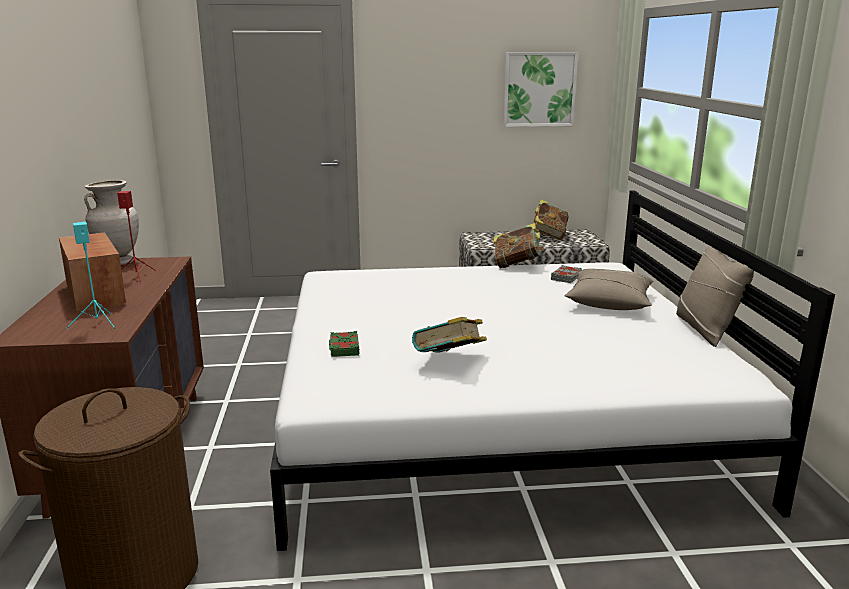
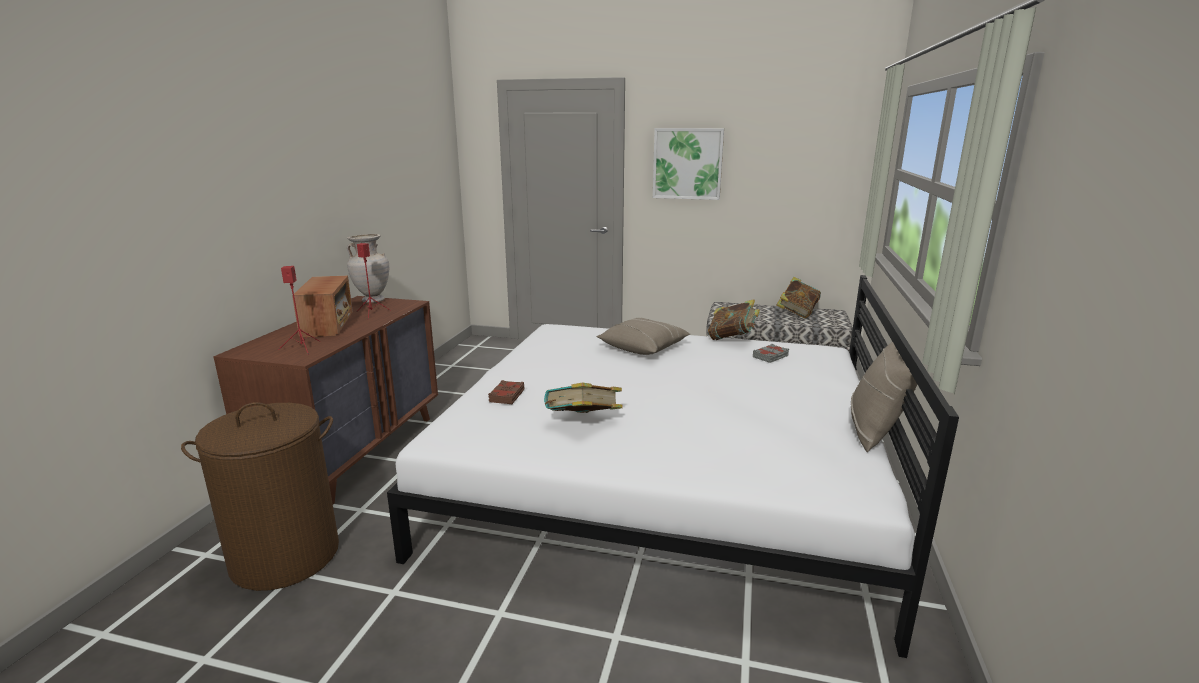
camera: 20 degrees right, 0 degrees up
turquoise speaker [66,222,116,329] -> red speaker [278,266,320,355]
green book [329,331,360,357] -> brown book [488,380,525,404]
picture [503,52,578,127] -> picture moved to [653,128,724,200]
beige pillow [564,268,653,310] -> beige pillow moved to [596,317,690,355]

